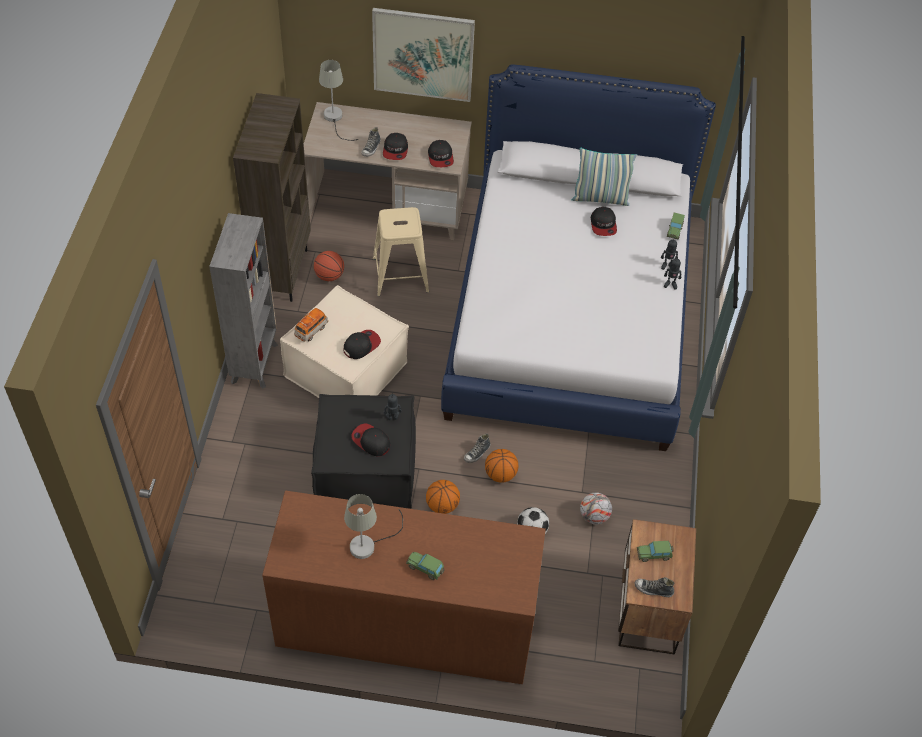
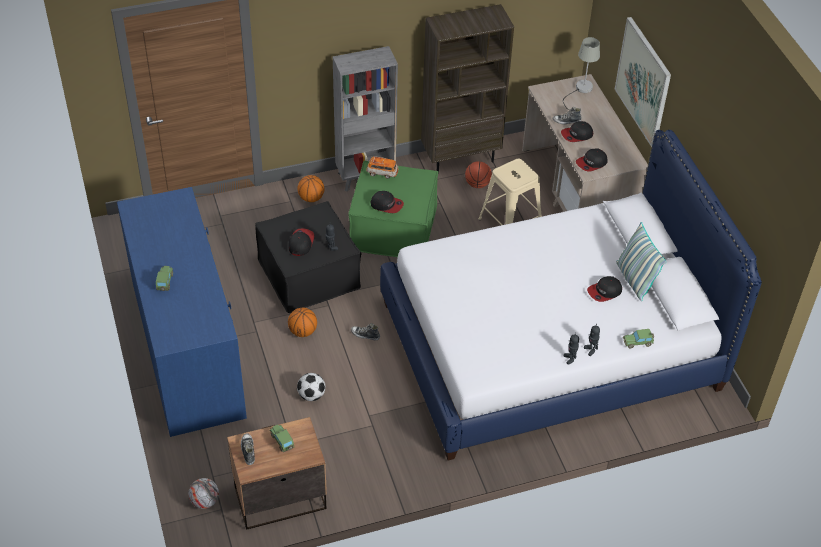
camera: 65 degrees right, 5 degrees down
brown dresser [262,491,546,684] -> blue dresser [117,187,247,437]
beige ottoman [280,285,409,398] -> green ottoman [348,161,438,257]
grey table lamp [344,494,403,559] -> none
basketball [485,449,519,483] -> basketball moved to [298,175,324,202]
football [580,492,612,524] -> football moved to [188,478,219,509]

